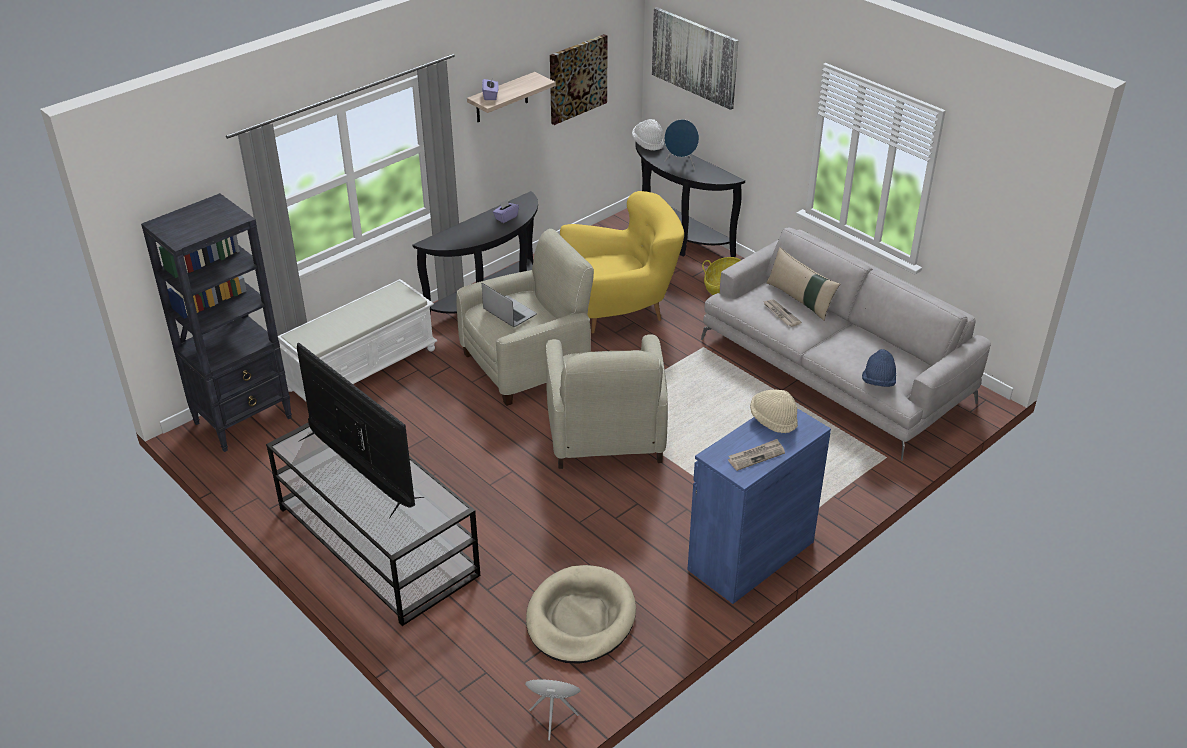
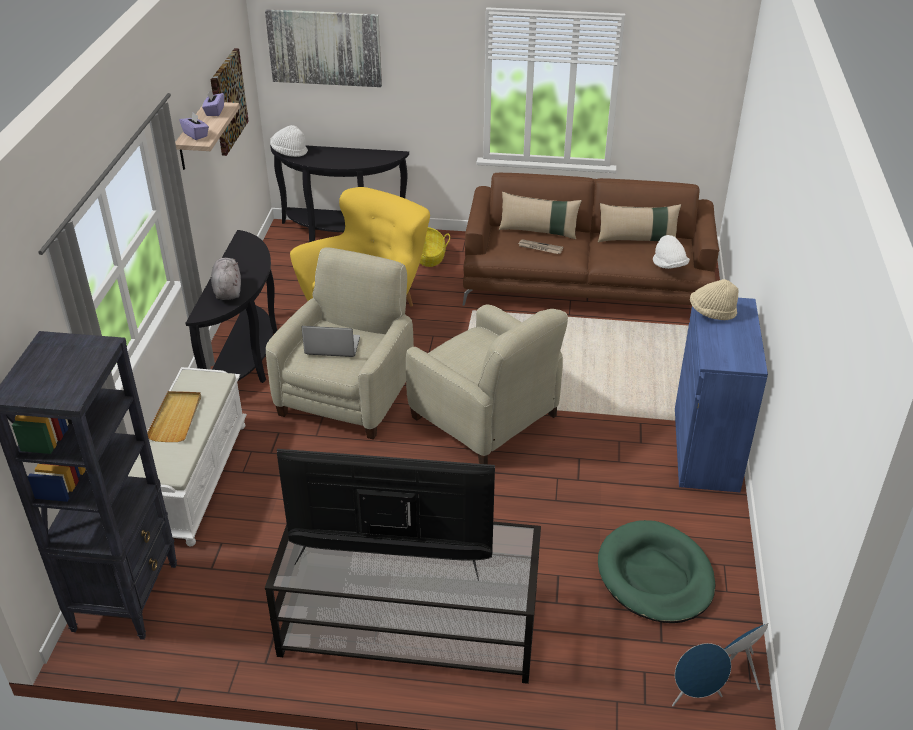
camera: 40 degrees left, 0 degrees up
purple tissue box [493,199,519,223] -> purple tissue box moved to [202,90,224,116]
beige dog bed [526,565,636,664] -> green dog bed [598,520,715,623]
blue speaker [664,119,699,169] -> blue speaker moved to [672,643,731,706]
grey sofa [701,227,991,461] -> brown sofa [462,173,719,306]
newspaper [728,439,785,471] -> none
blue hat [862,349,896,387] -> white hat [653,235,690,269]
none -> beige tray [147,391,201,442]
none -> grey plush toy [211,258,241,300]
none -> beige pillow [598,203,681,242]

